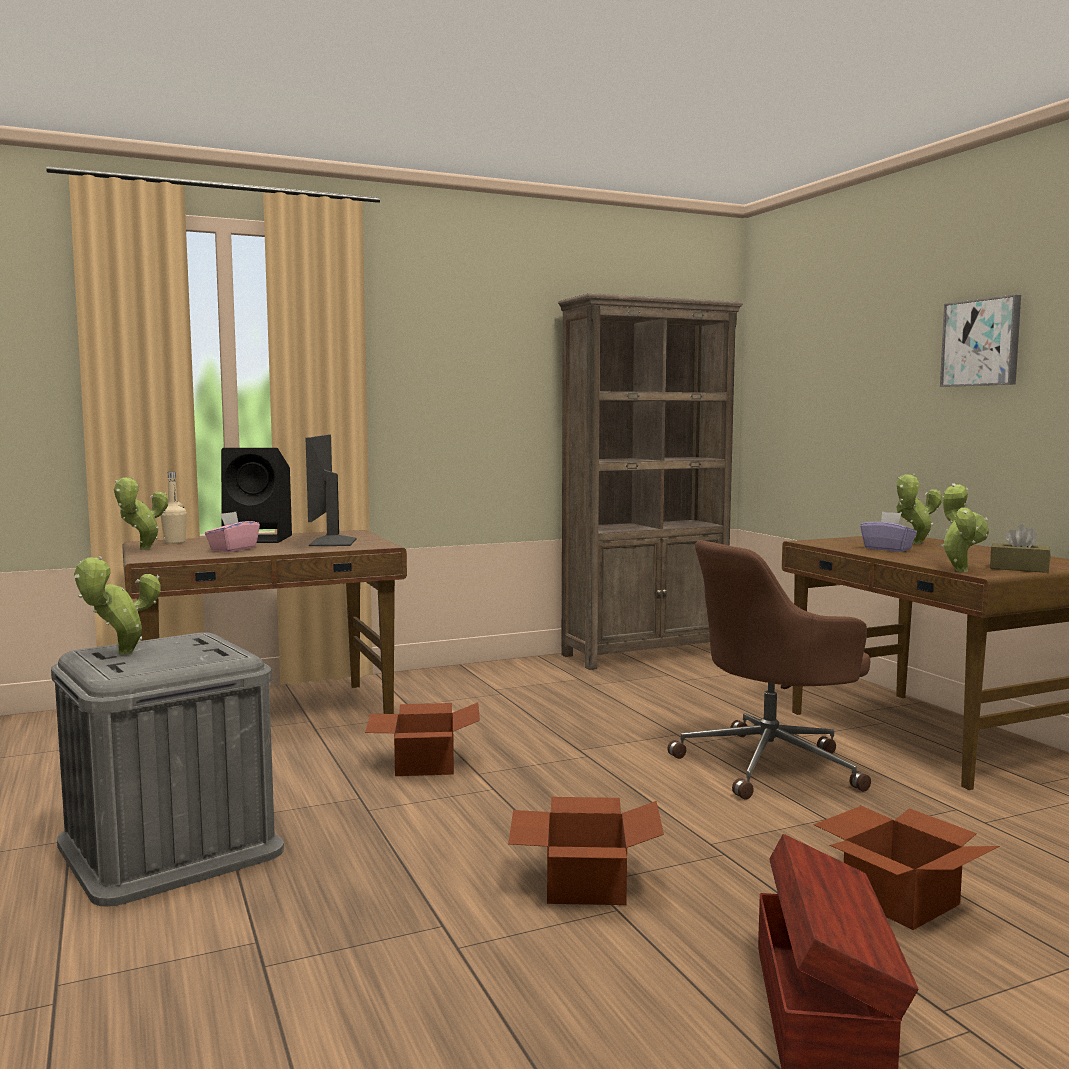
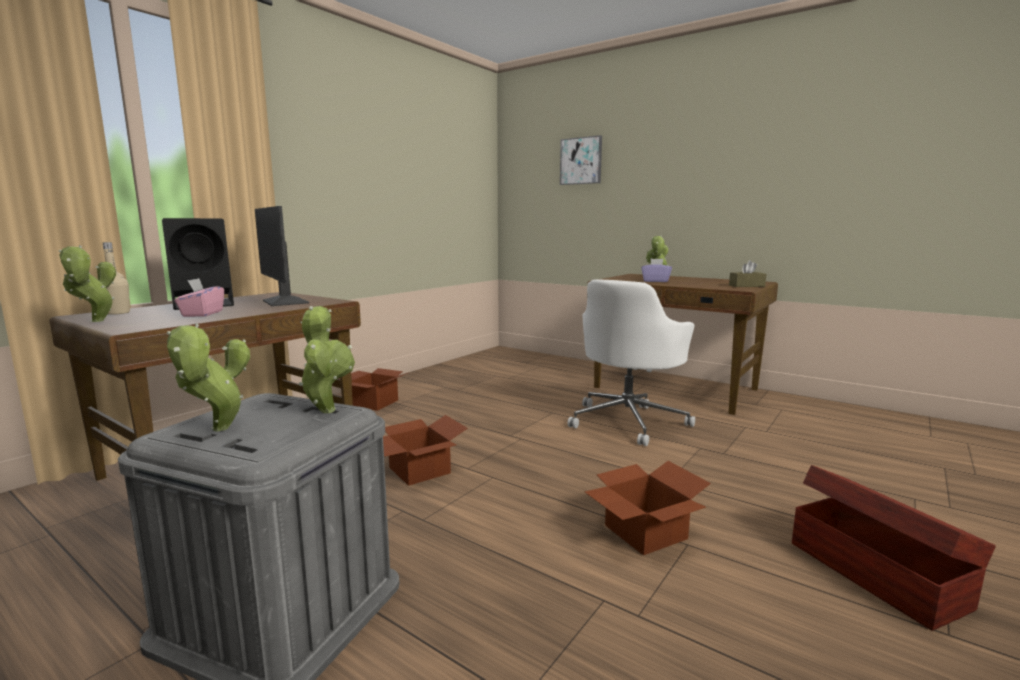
camera: 30 degrees left, 5 degrees up
brown bookcase [558,293,743,670] -> none
brown office chair [668,540,871,799] -> white office chair [567,279,695,446]
cardboard box [813,806,1000,930] -> cardboard box moved to [338,368,408,411]
picture [940,295,1021,387] -> picture moved to [560,135,602,185]
potted plant [941,483,989,572] -> potted plant moved to [299,306,355,413]

